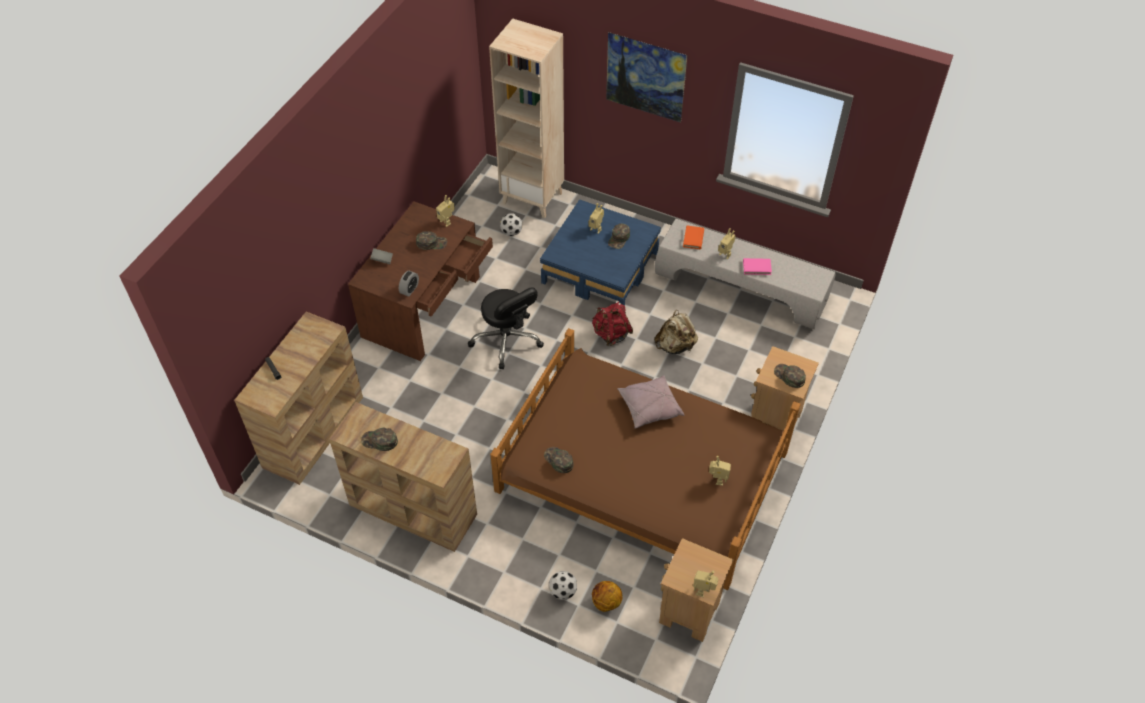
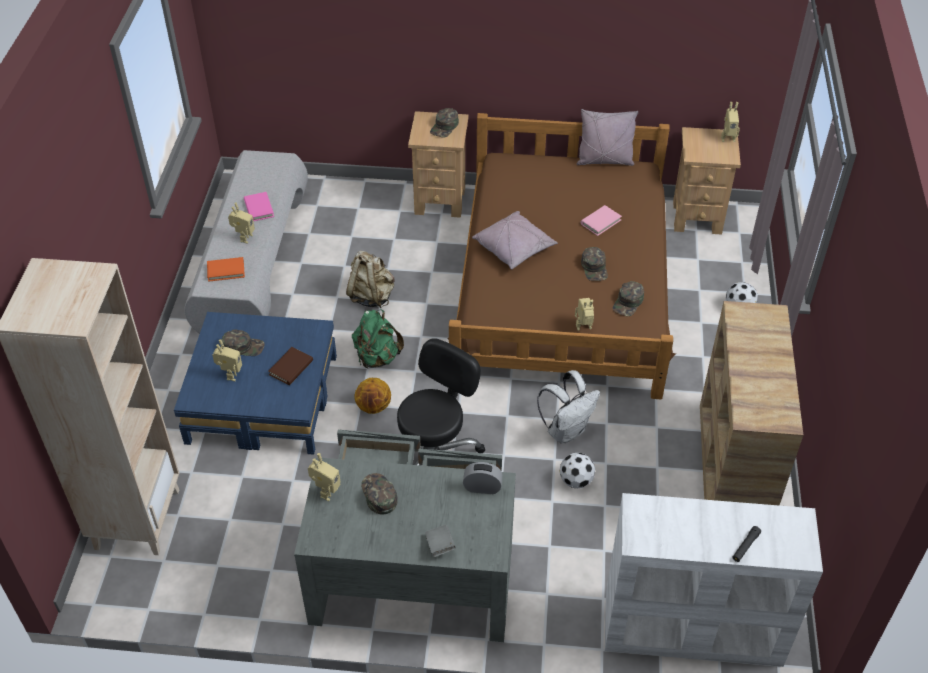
camera: 110 degrees left, 5 degrees down
brown bookcase [234,311,363,485] -> white bookcase [605,493,823,667]
brown desk [348,202,493,361] -> grey desk [294,430,516,642]
green cap [361,428,398,451] -> green cap moved to [581,247,608,281]
football [500,213,522,236] -> football moved to [560,453,595,488]
red backpack [592,302,633,346] -> green backpack [352,309,404,369]
basketball [592,581,623,612] -> basketball moved to [354,378,391,414]
picture [606,32,688,122] -> none
toy robot [709,456,731,486] -> toy robot moved to [575,298,594,331]
none -> brown book [268,347,313,385]
none -> white backpack [537,370,600,444]
none -> purple pillow [576,109,638,166]
none -> pink book [580,205,622,236]

